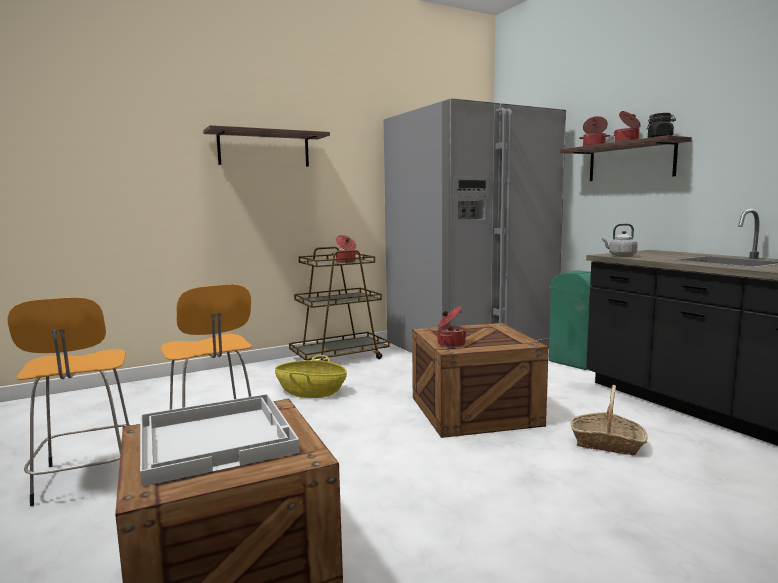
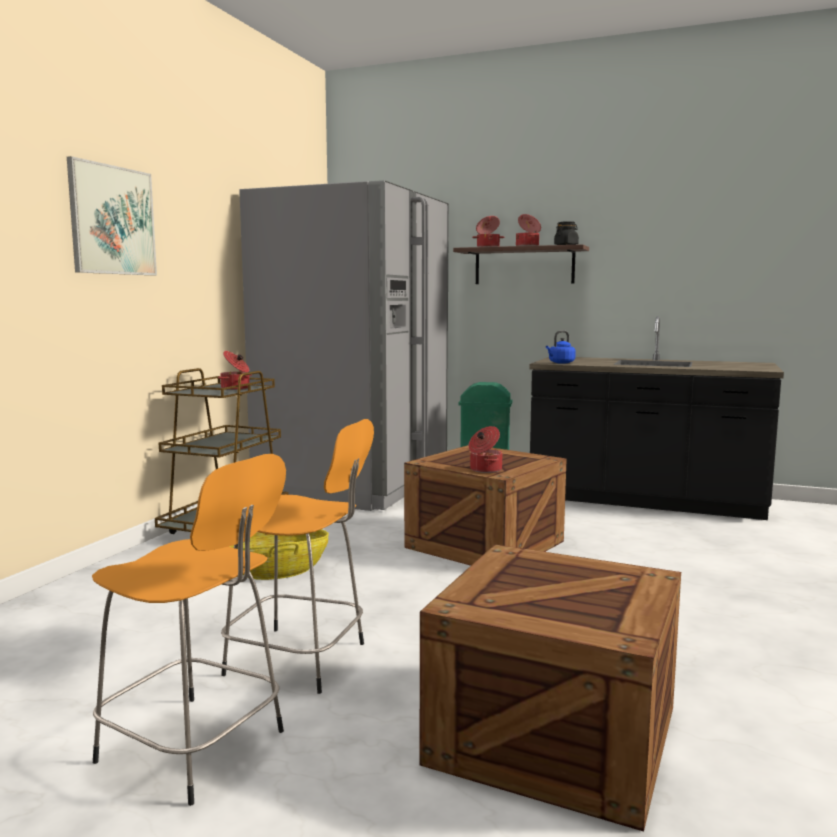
camera: 40 degrees left, 0 degrees up
white tray [140,394,300,486] -> none
shelf [203,125,330,167] -> picture [67,156,157,275]
basket [571,385,648,455] -> none
grey kettle [602,224,638,256] -> blue kettle [546,330,576,364]

